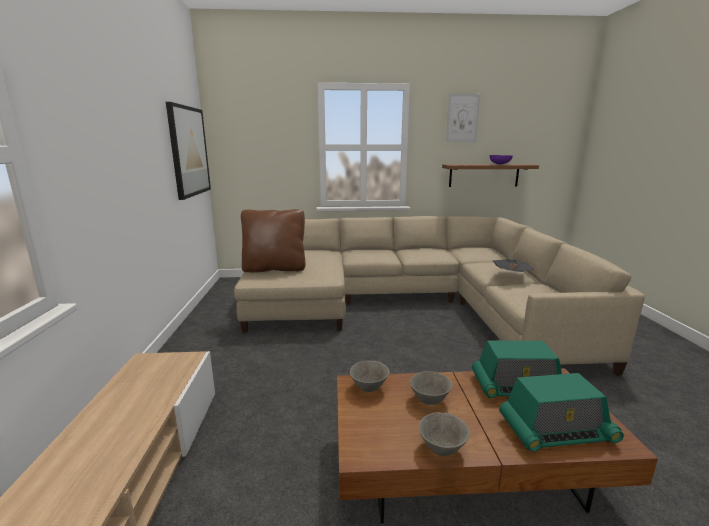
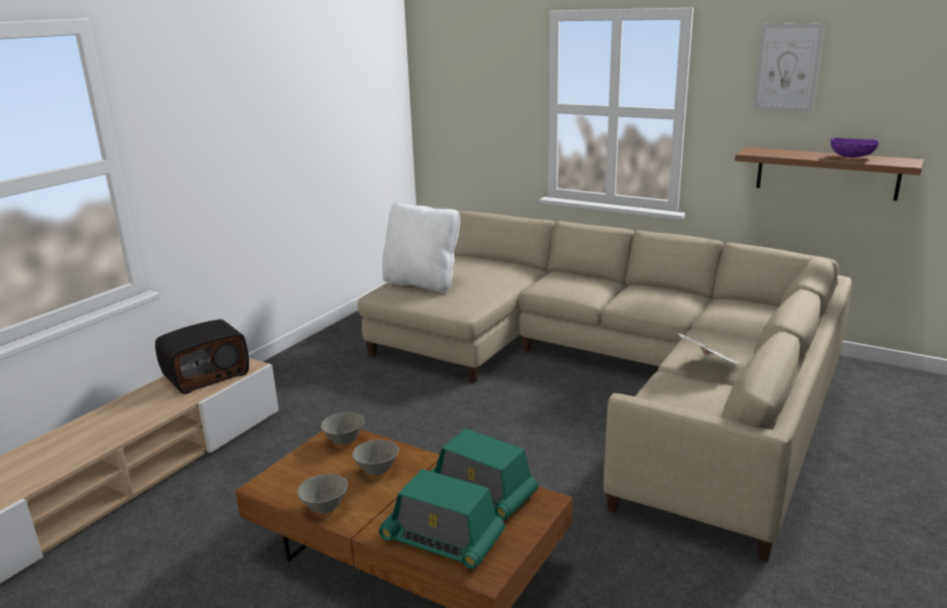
camera: 35 degrees right, 5 degrees up
picture [166,102,211,200] -> none
brown pillow [241,209,305,273] -> white pillow [382,202,460,293]
none -> radio [155,319,249,394]

